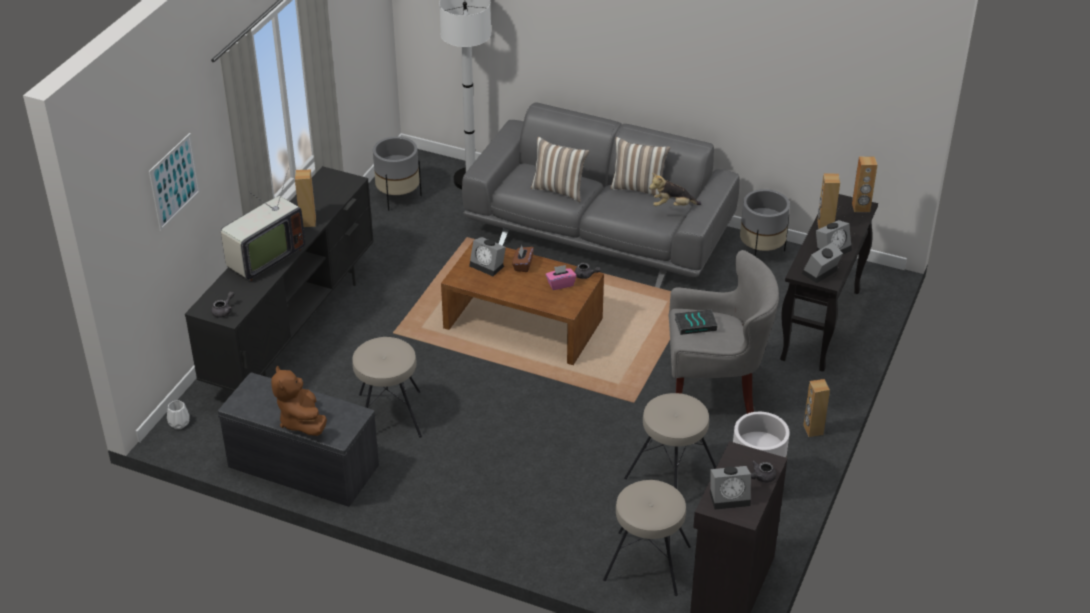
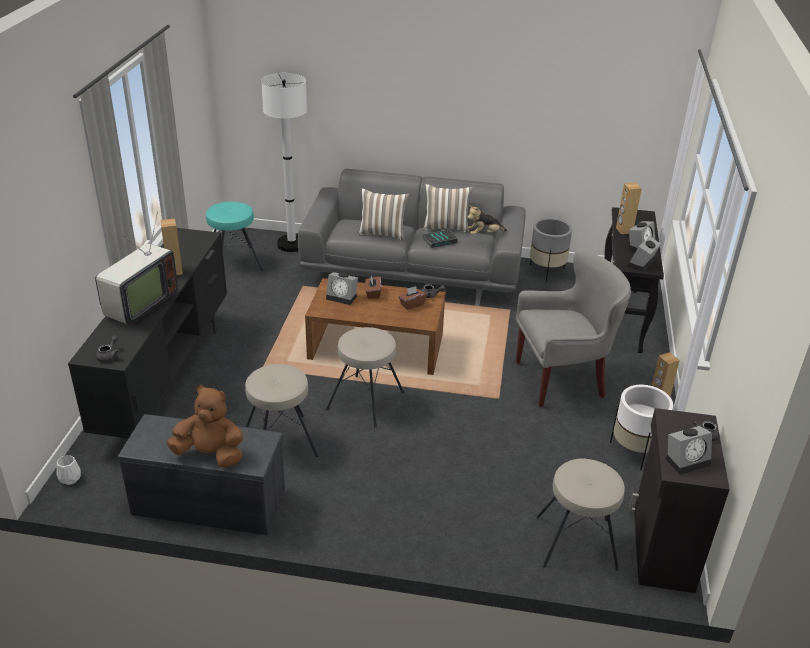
camera: 15 degrees left, 5 degrees down
picture [149,133,200,231] -> none
brown plush toy [271,366,327,436] -> brown plush toy turned 135 degrees clockwise [166,385,243,467]
grey planter [373,136,422,211] -> turquoise stool [206,202,264,271]
pink tissue box [545,265,576,290] -> brown tissue box [399,286,427,310]
beige stool [624,393,716,489] -> beige stool moved to [326,327,404,427]
book [674,309,717,335] -> book moved to [423,229,458,248]
brown speaker [852,156,877,212] -> none

